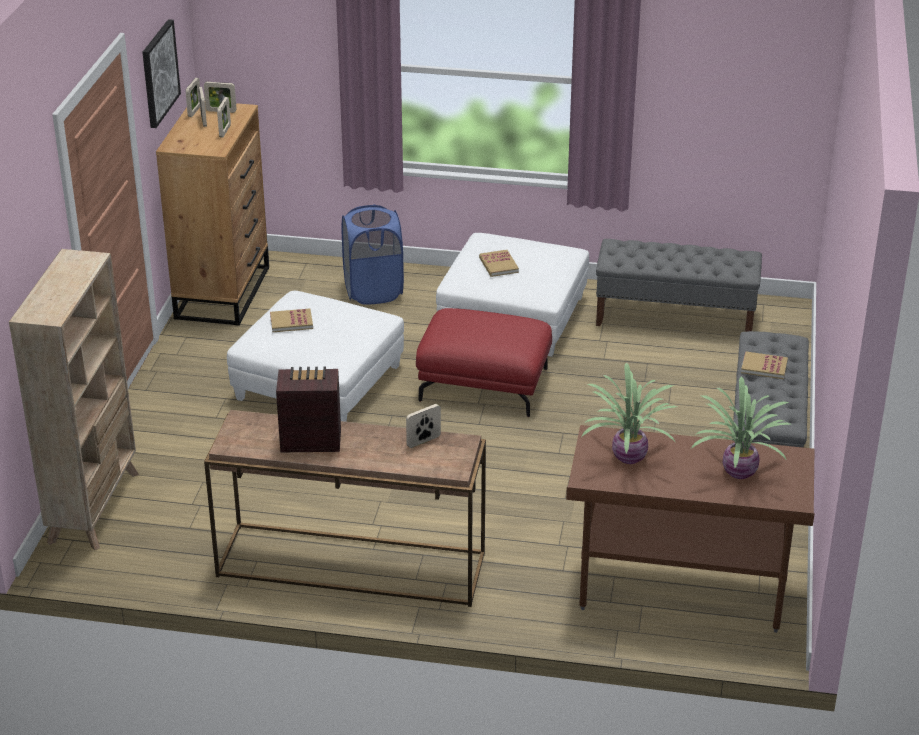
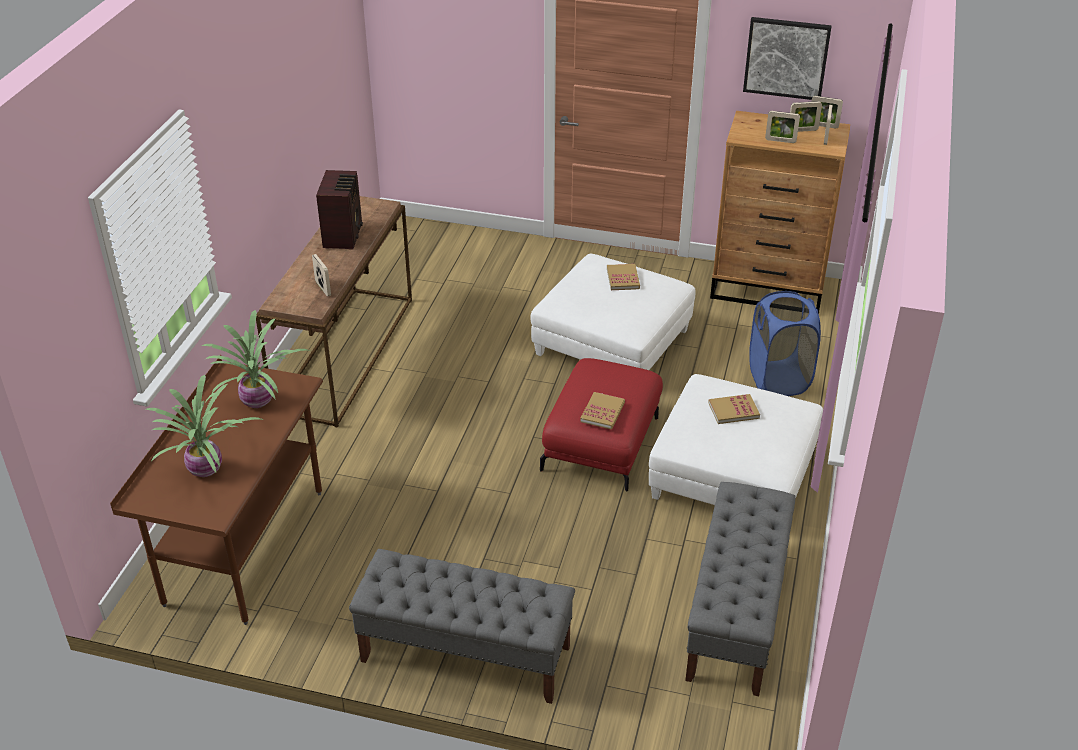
camera: 95 degrees right, 5 degrees up
beige bookcase [9,249,139,550] -> none
book [741,351,788,379] -> book moved to [580,392,625,429]

